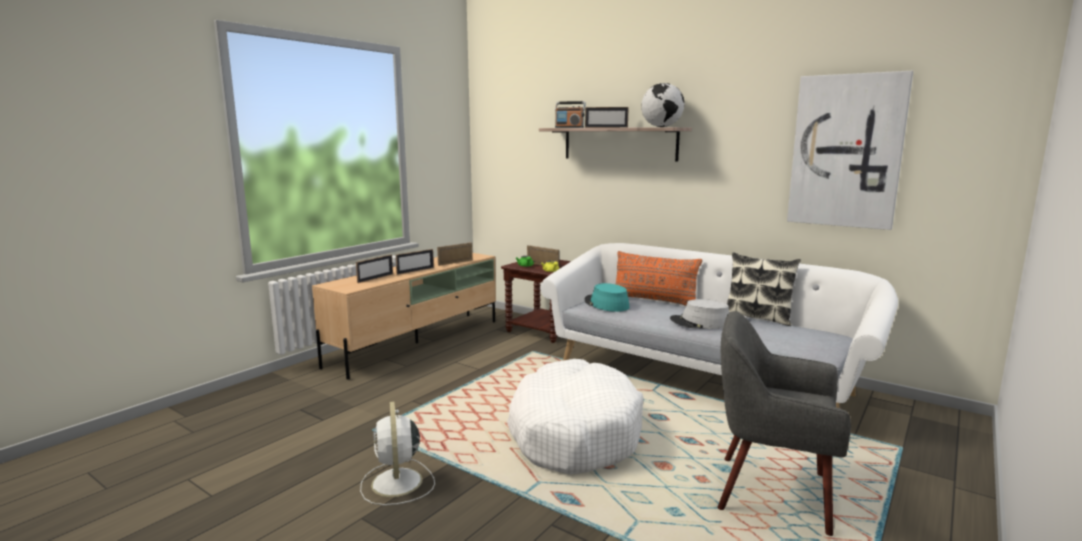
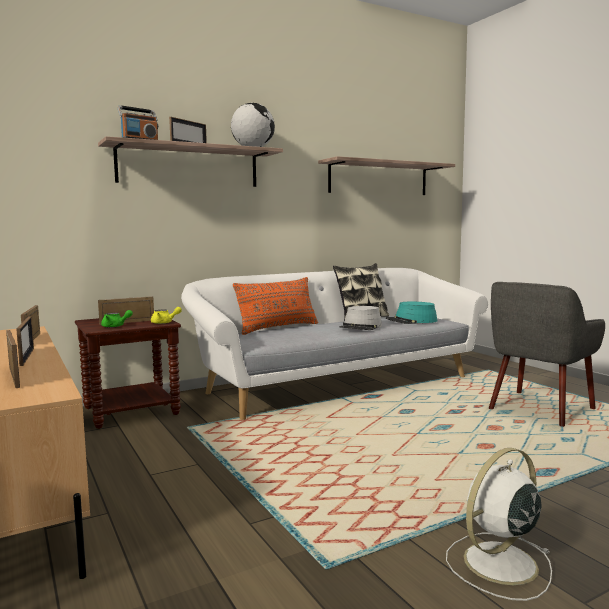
camera: 65 degrees left, 5 degrees down
white fan [360,401,435,505] -> white fan turned 135 degrees clockwise [446,448,552,601]
white dog bed [507,359,643,475] -> none
turquoise hat [584,283,630,312] -> turquoise hat moved to [386,302,437,324]
picture [787,71,913,230] -> shelf [318,156,455,195]

